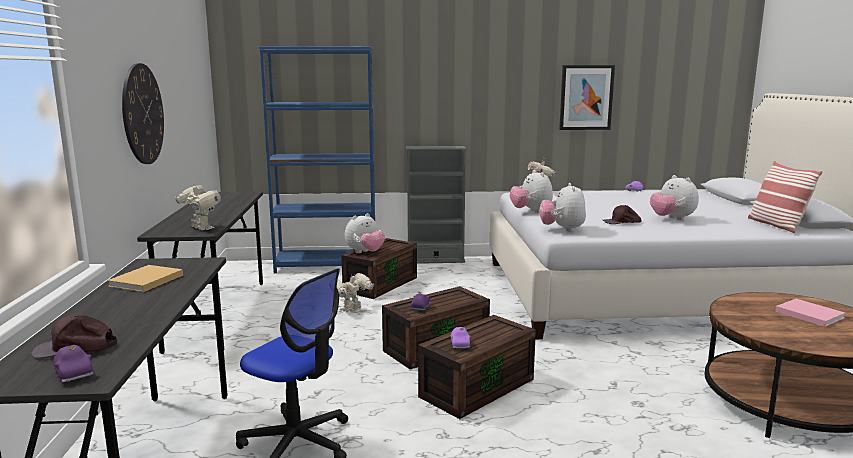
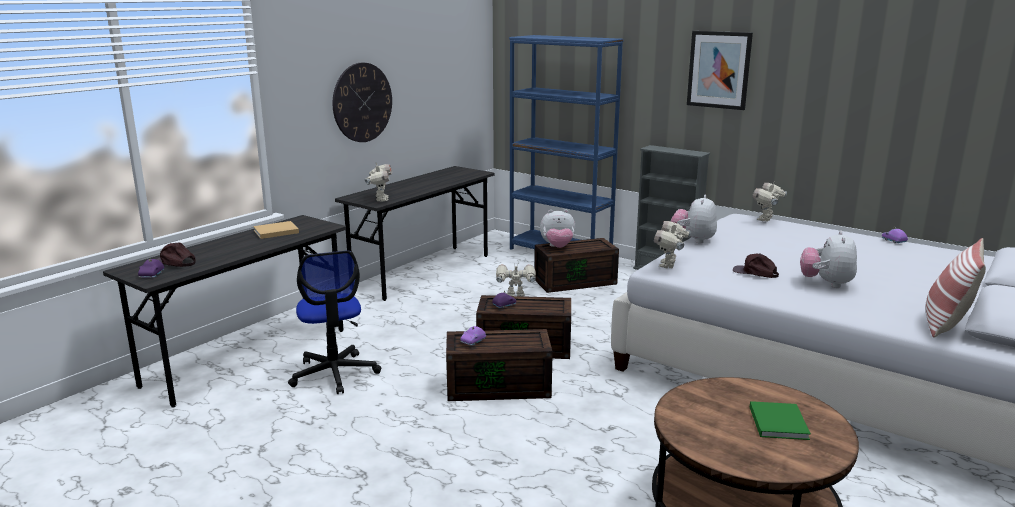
camera: 40 degrees right, 5 degrees up
plush toy [539,183,586,232] -> toy robot [654,220,691,268]
picture [559,65,615,130] -> picture moved to [687,31,753,110]
pink book [775,299,845,327] -> green book [750,401,811,440]

